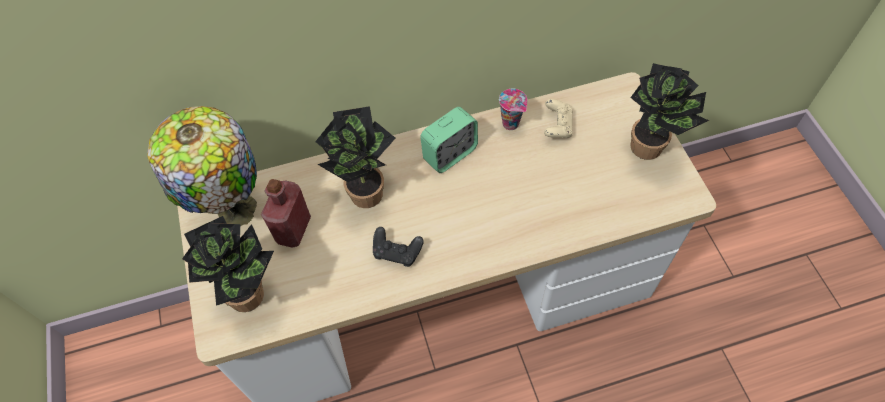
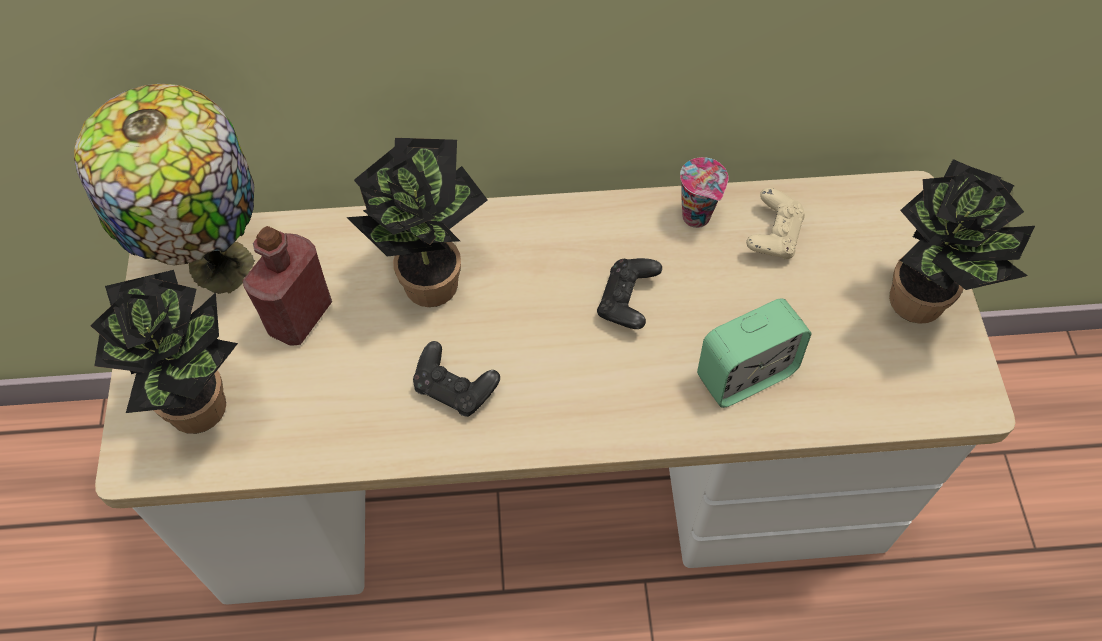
camera: 10 degrees right, 0 degrees up
alarm clock [420,107,478,173] -> alarm clock moved to [697,298,811,408]
none -> black game controller [597,258,662,329]

